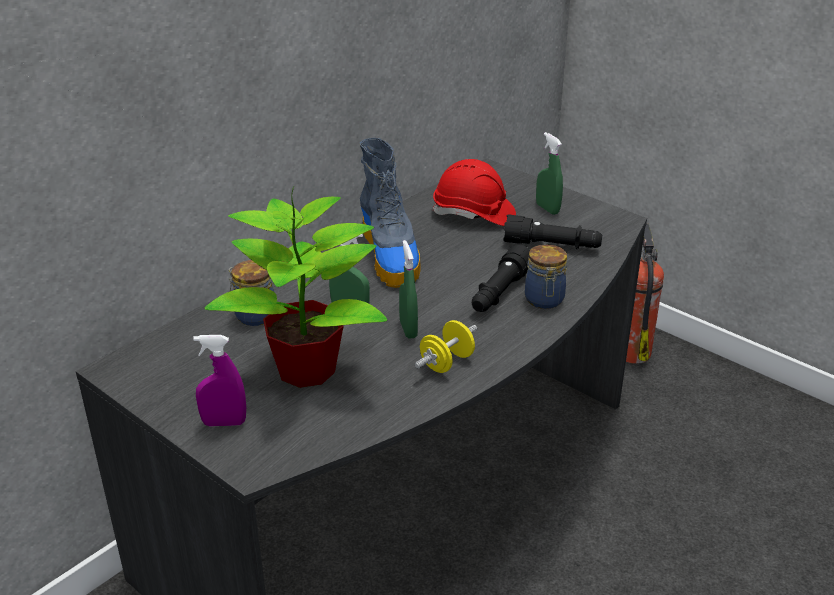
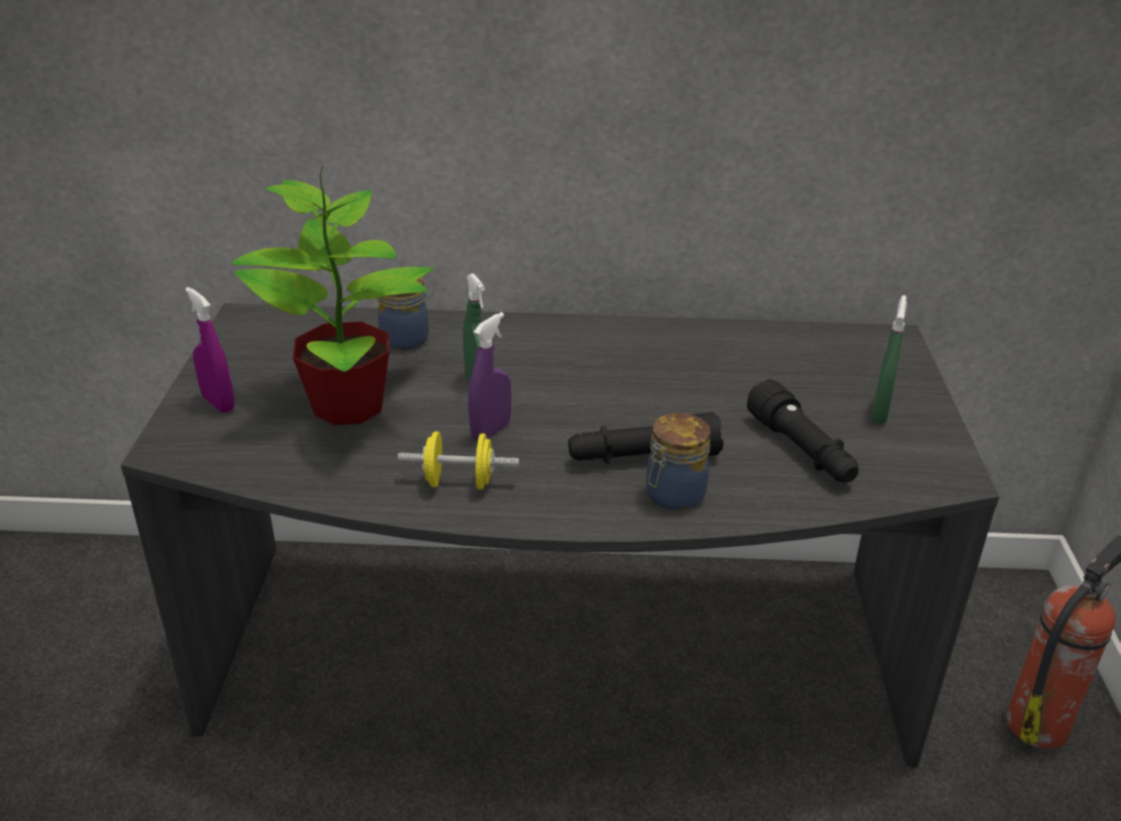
camera: 50 degrees right, 0 degrees up
boot [360,138,421,288] -> none
green spray bottle [399,240,418,339] -> purple spray bottle [468,312,511,441]
red hard hat [432,159,516,226] -> none

